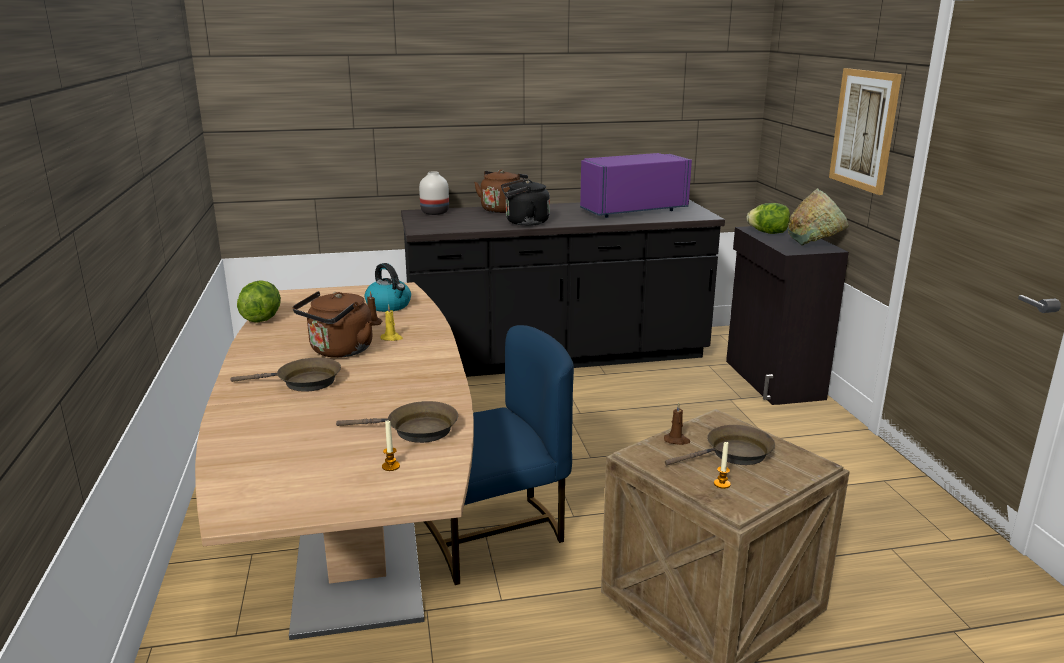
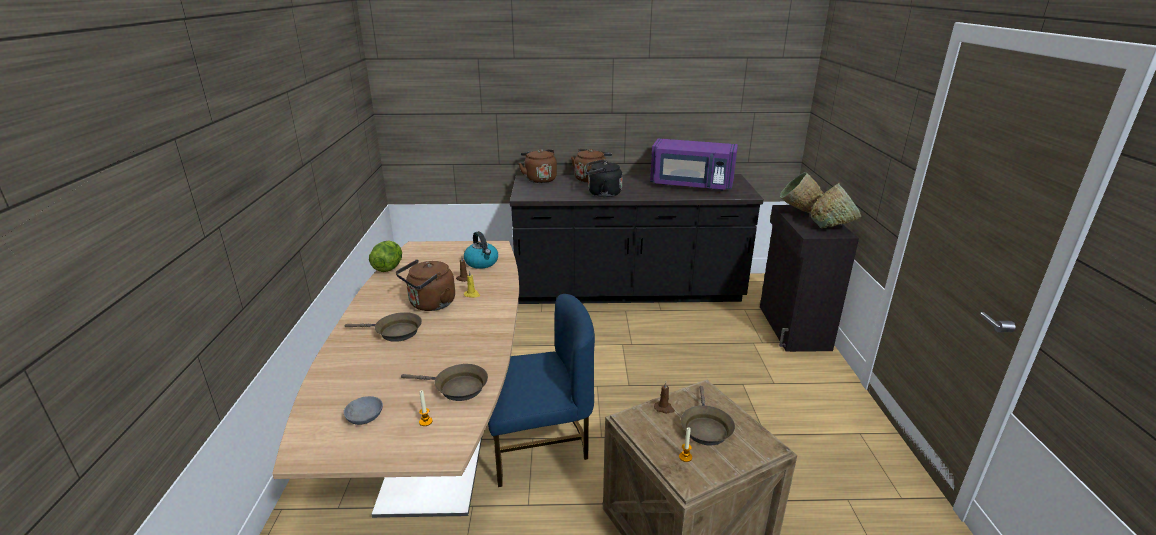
camera: 10 degrees right, 5 degrees up
white vase [419,171,449,215] -> brown kettle [518,149,557,183]
purple microwave [580,153,692,218] -> purple microwave turned 150 degrees counterclockwise [650,138,738,191]
brown frying pan [665,425,775,465] -> brown frying pan turned 105 degrees clockwise [681,386,735,445]
lettuce [747,203,790,234] -> green bowl [780,172,824,214]
picture [829,68,902,195] -> none
none -> grey bowl [344,396,383,425]

